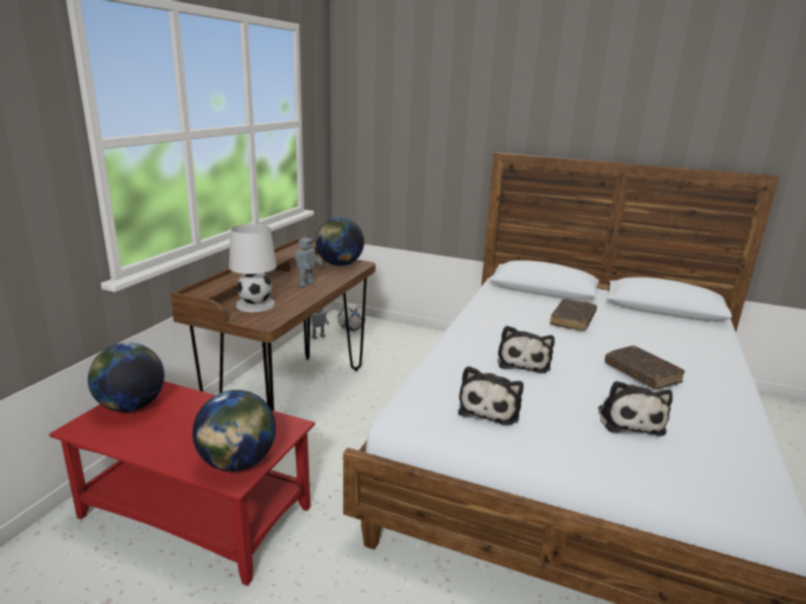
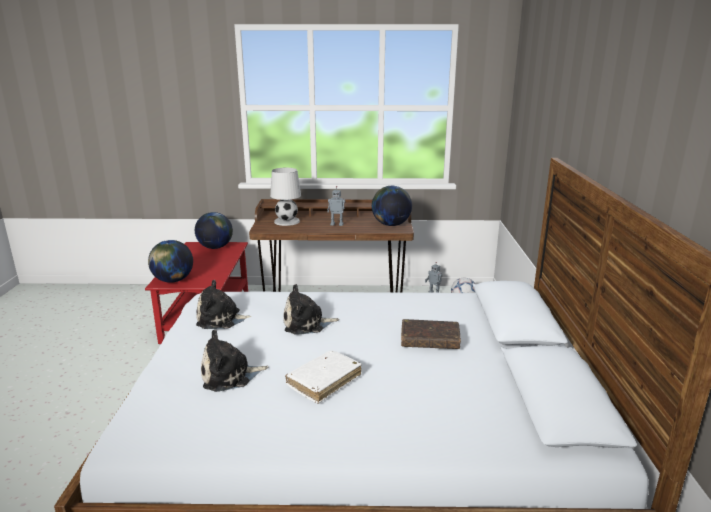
camera: 70 degrees right, 0 degrees up
brown book [605,345,685,389] -> white book [285,351,362,403]

